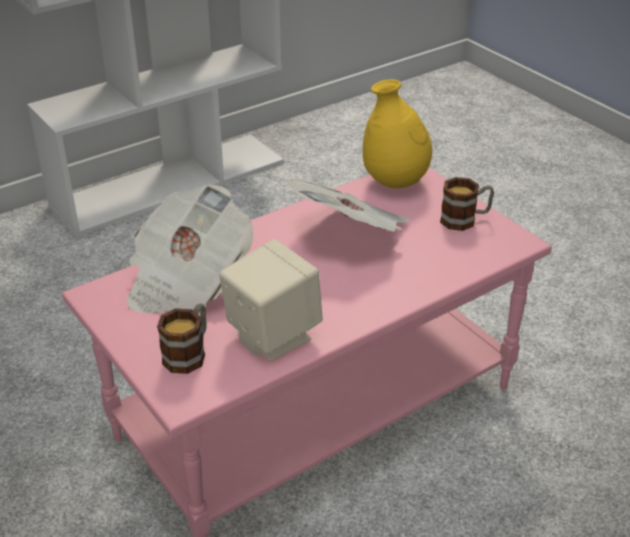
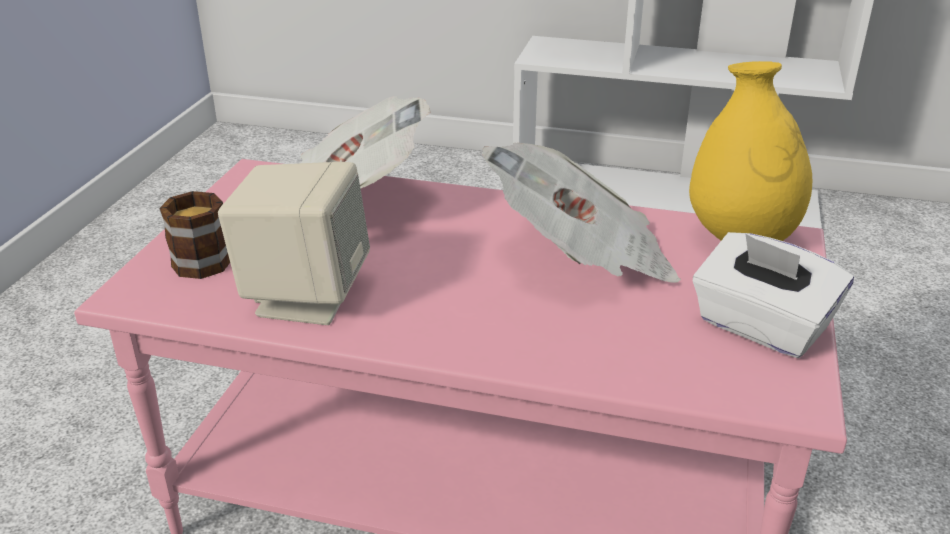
camera: 50 degrees right, 5 degrees down
mug [440,177,494,231] -> white tissue box [693,232,854,358]

